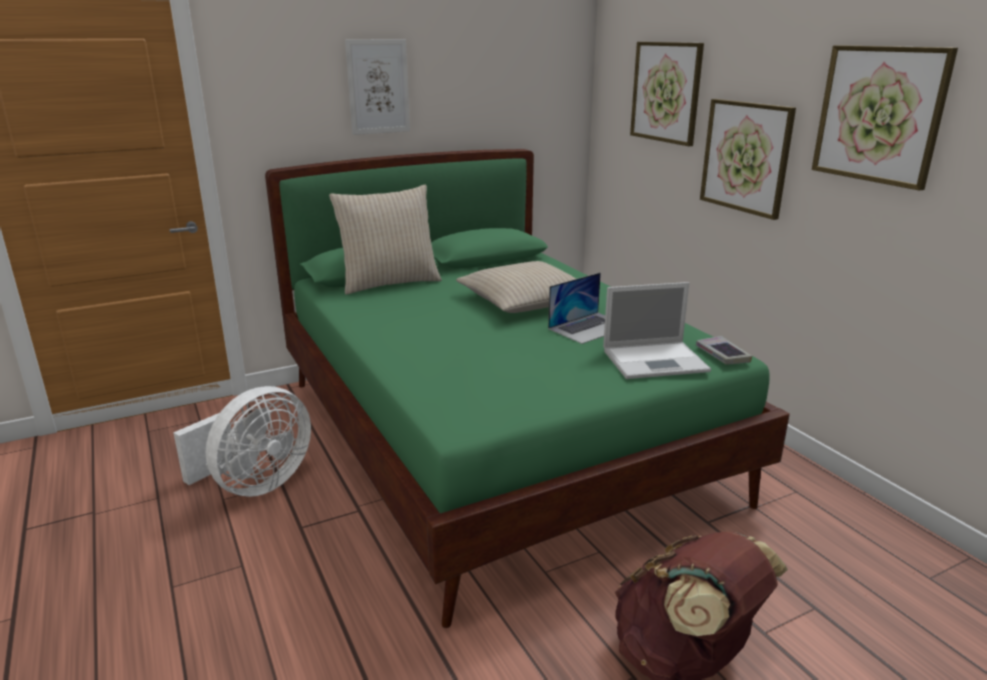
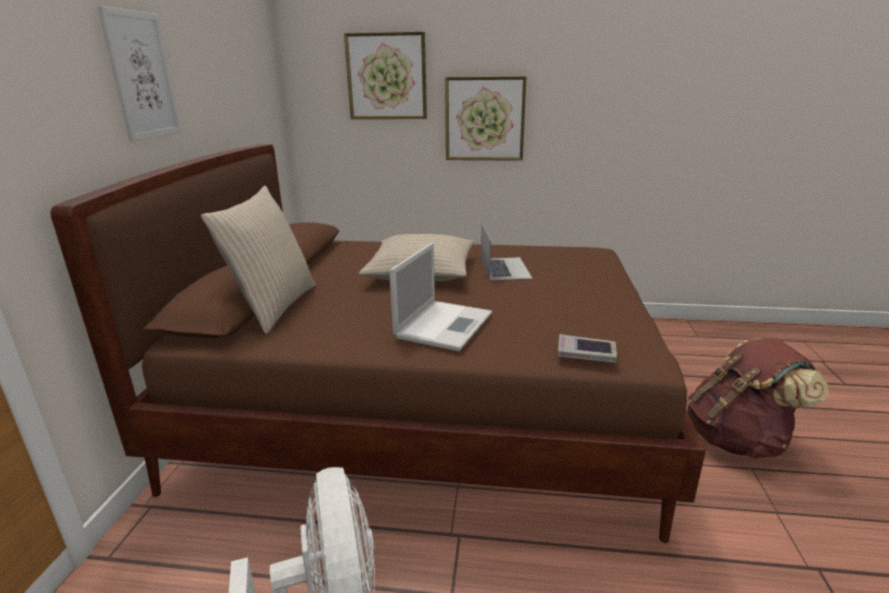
camera: 55 degrees left, 0 degrees up
green bed [265,149,790,628] -> brown bed [50,144,706,543]
laptop [603,282,711,379] -> laptop moved to [389,243,492,351]
book [696,336,752,364] -> book moved to [558,334,617,363]
picture [812,45,958,191] -> none

